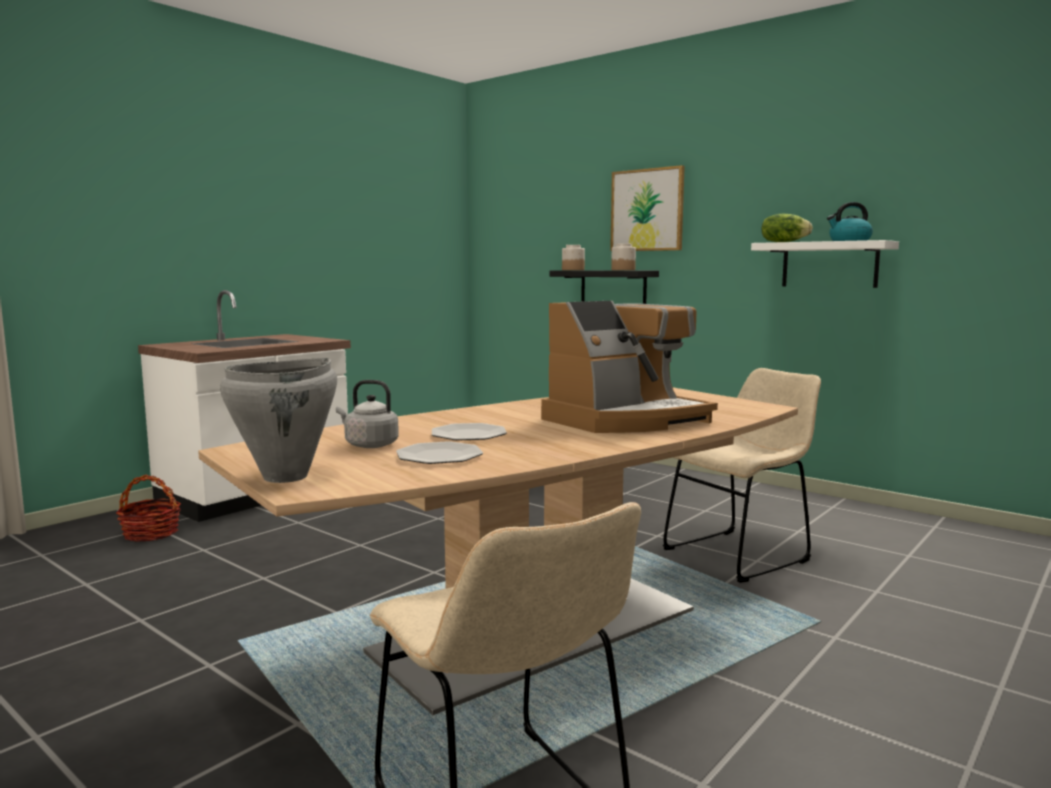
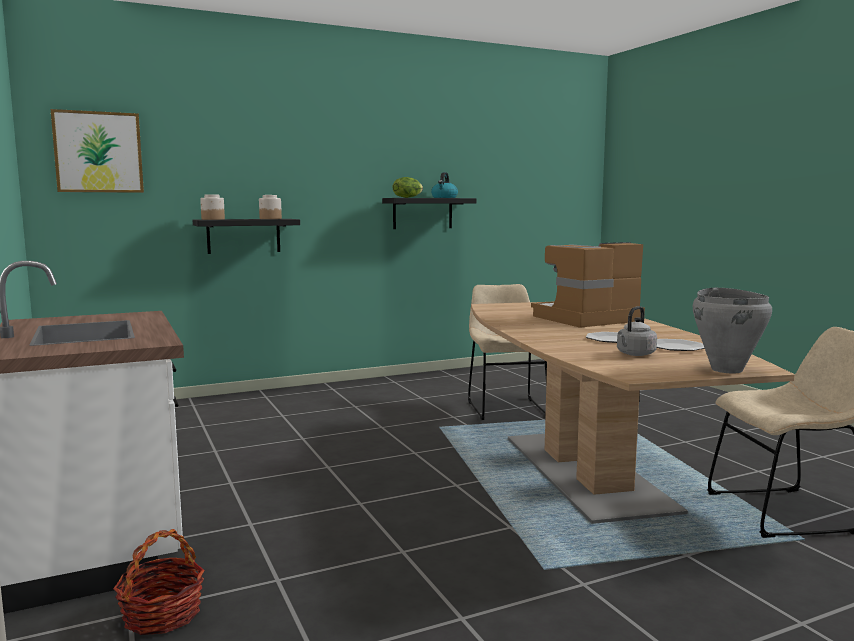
camera: 65 degrees left, 0 degrees up
coffee machine [541,301,718,433] -> coffee machine turned 105 degrees counterclockwise [531,242,645,328]
picture [610,165,685,251] -> picture moved to [51,109,144,193]
white shelf [751,240,899,288] -> black shelf [382,198,477,229]

